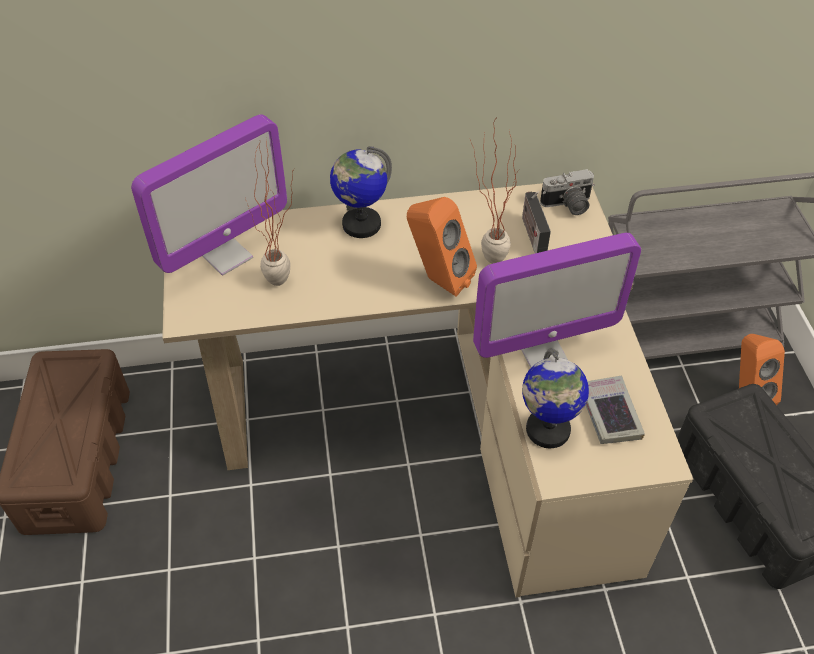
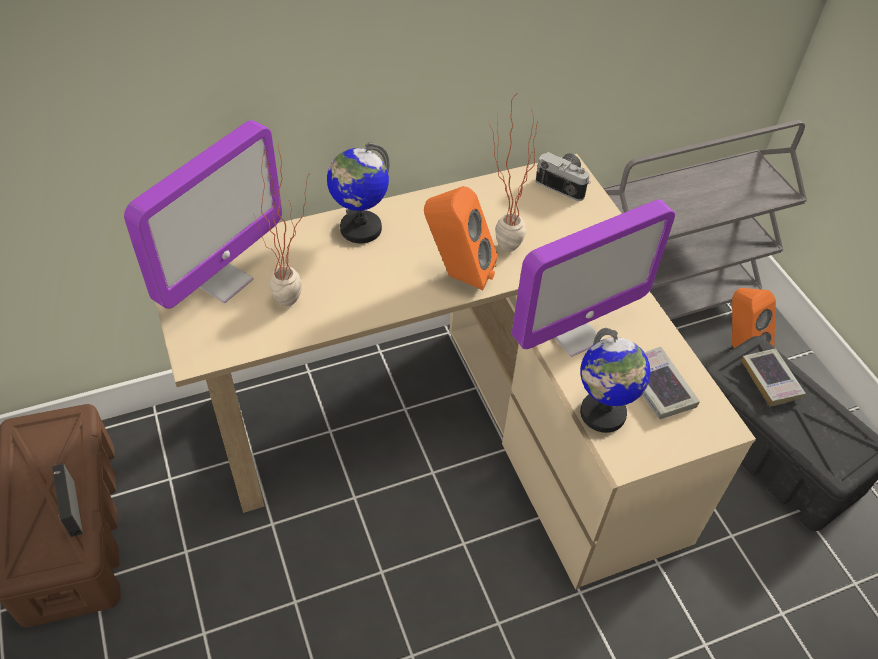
camera: 15 degrees left, 0 degrees up
radio [522,191,551,253] -> radio moved to [52,462,83,537]
camera [540,169,595,215] -> camera turned 120 degrees counterclockwise [536,152,591,201]
none -> book [741,348,806,407]

